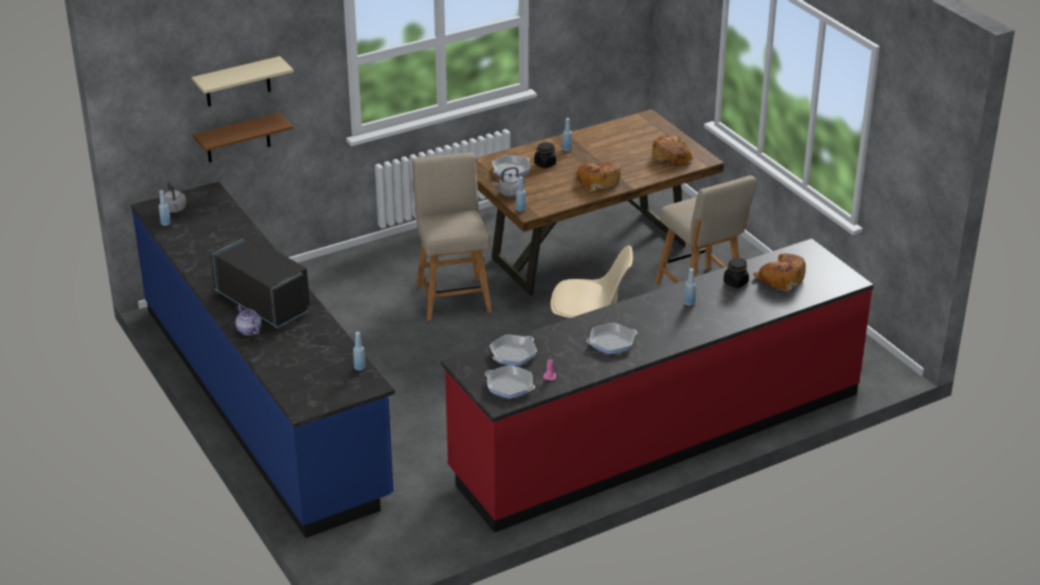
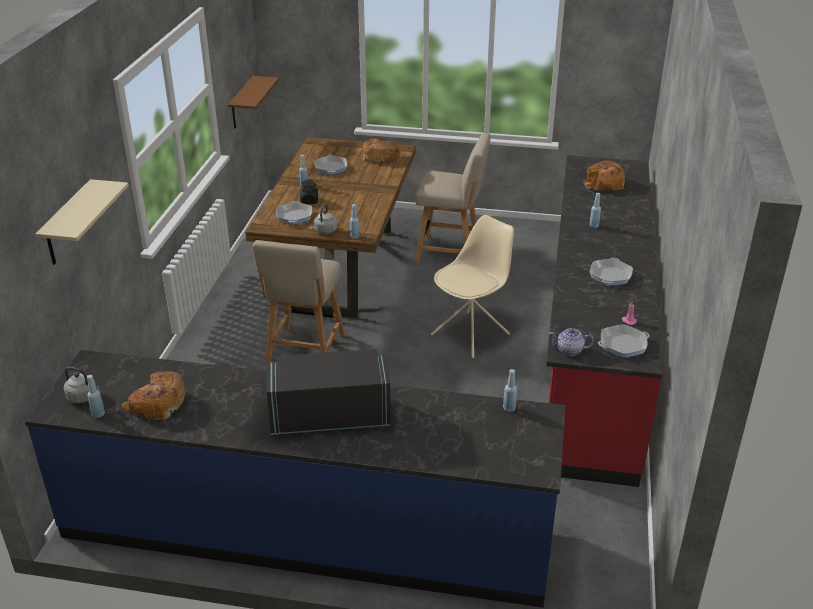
camera: 50 degrees left, 0 degrees up
brown shelf [193,113,293,163] -> brown shelf moved to [228,76,279,129]
teapot [236,305,262,335] -> teapot moved to [549,328,594,356]
beige chair [412,152,492,320] -> beige chair turned 105 degrees counterclockwise [252,240,346,364]
frying pan [490,334,537,366] -> frying pan moved to [314,155,347,175]
bread [575,160,621,191] -> bread moved to [122,371,185,420]
black jar [723,258,749,288] -> none

